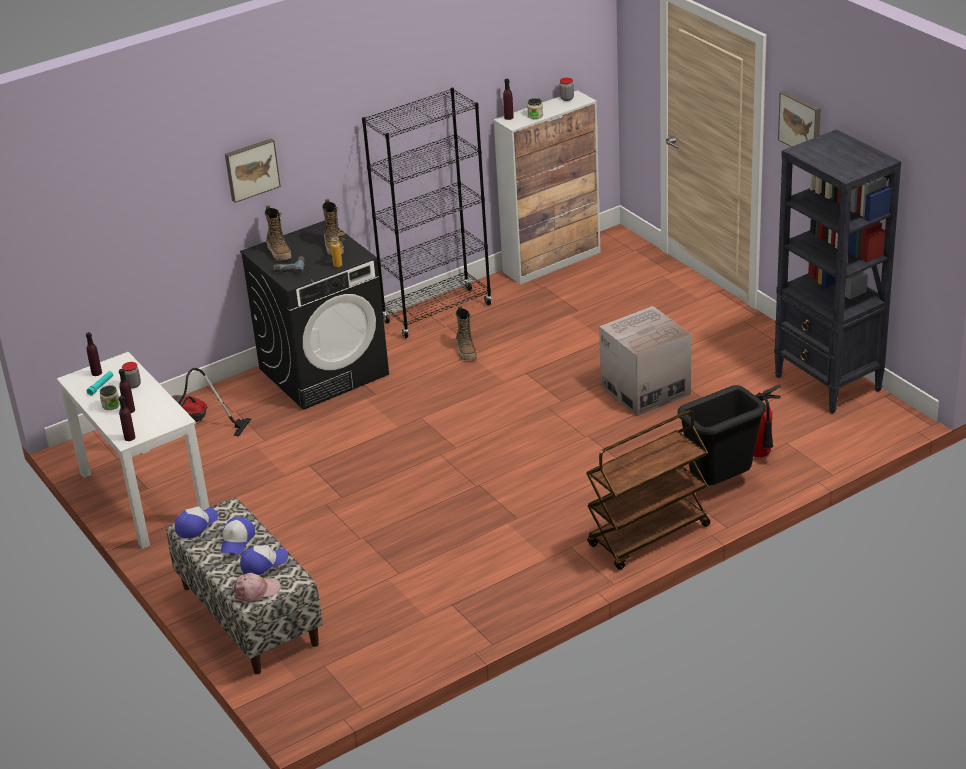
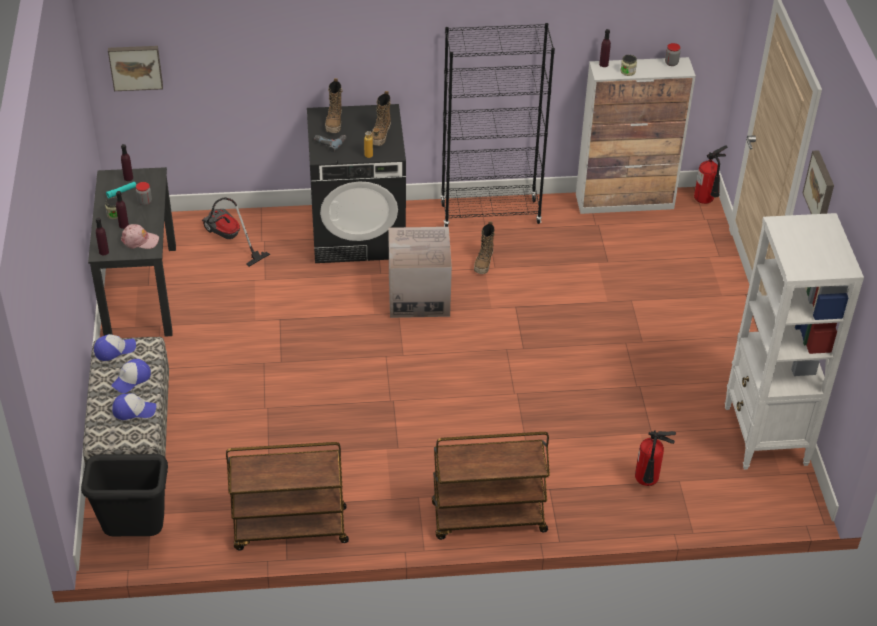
camera: 25 degrees right, 10 degrees up
white desk [57,352,209,549] -> black desk [88,167,176,337]
picture [225,138,281,203] -> picture moved to [108,46,163,91]
pink cap [232,573,280,603] -> pink cap moved to [121,224,159,249]
cardboard box [599,306,691,416] -> cardboard box moved to [388,227,452,318]
black trash can [678,385,766,485] -> black trash can moved to [81,454,168,536]
black bookcase [774,129,901,414] -> white bookcase [725,213,864,470]
none -> brown cart [226,442,349,551]
none -> fire extinguisher [694,145,727,204]

